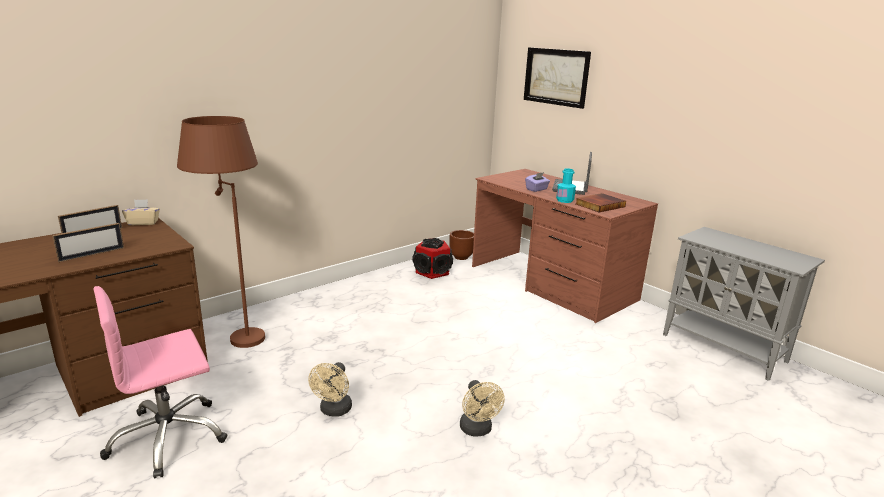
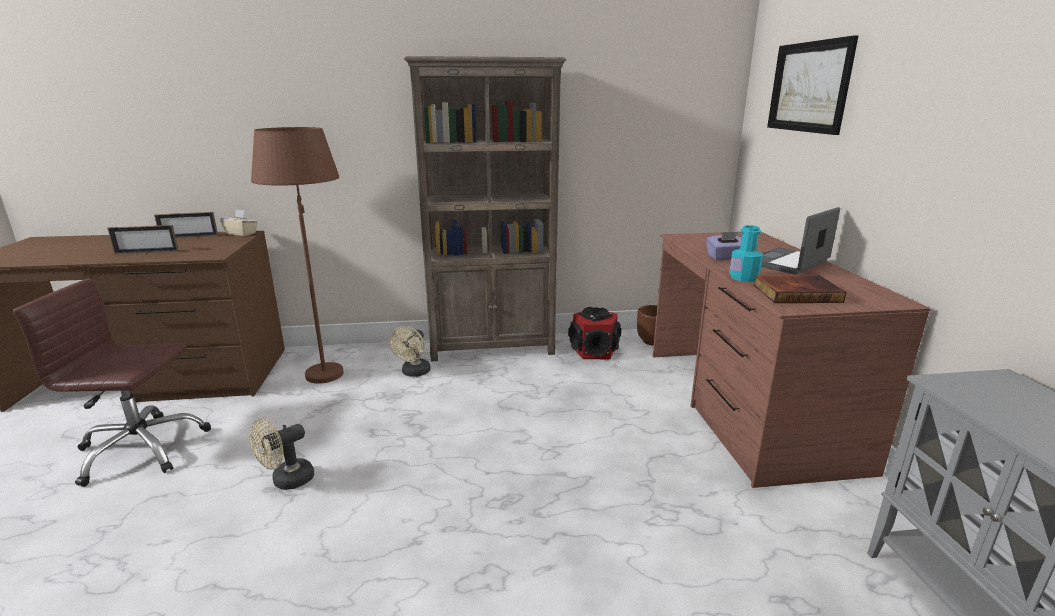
camera: 35 degrees right, 0 degrees up
pink office chair [93,286,228,478] -> brown office chair [13,279,211,487]
beige fan [460,380,505,437] -> beige fan moved to [390,326,431,377]
none -> brown bookcase [404,56,566,361]

